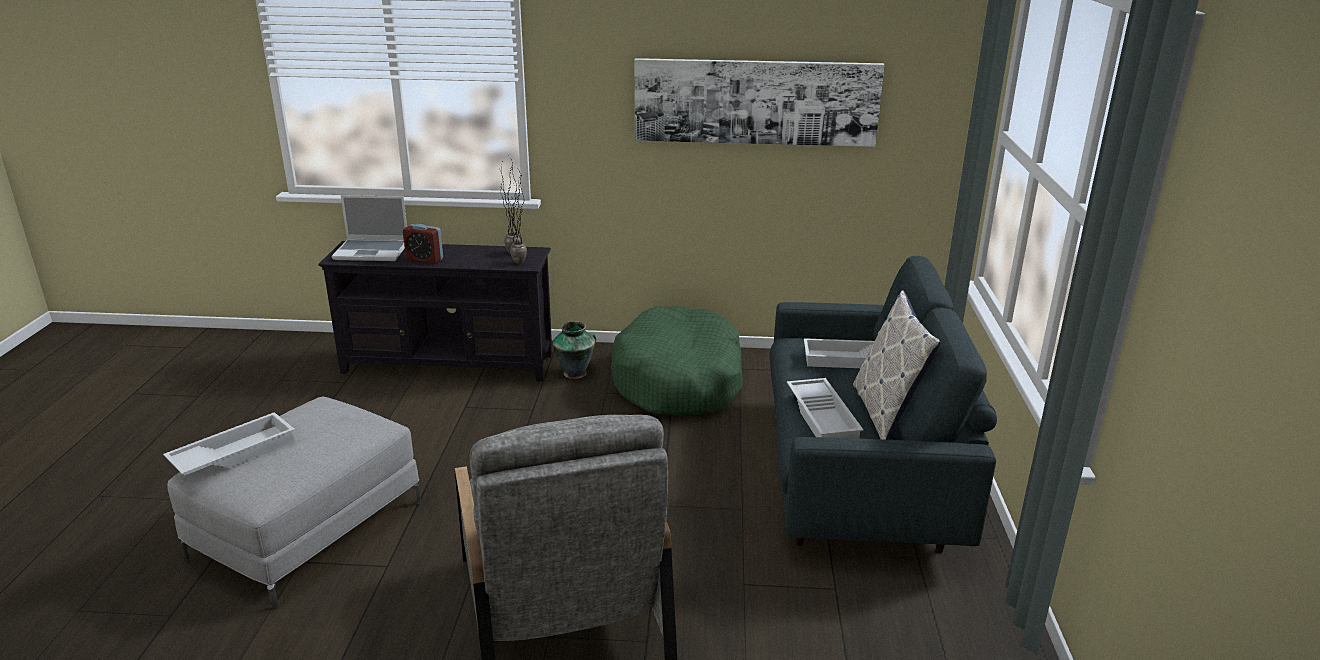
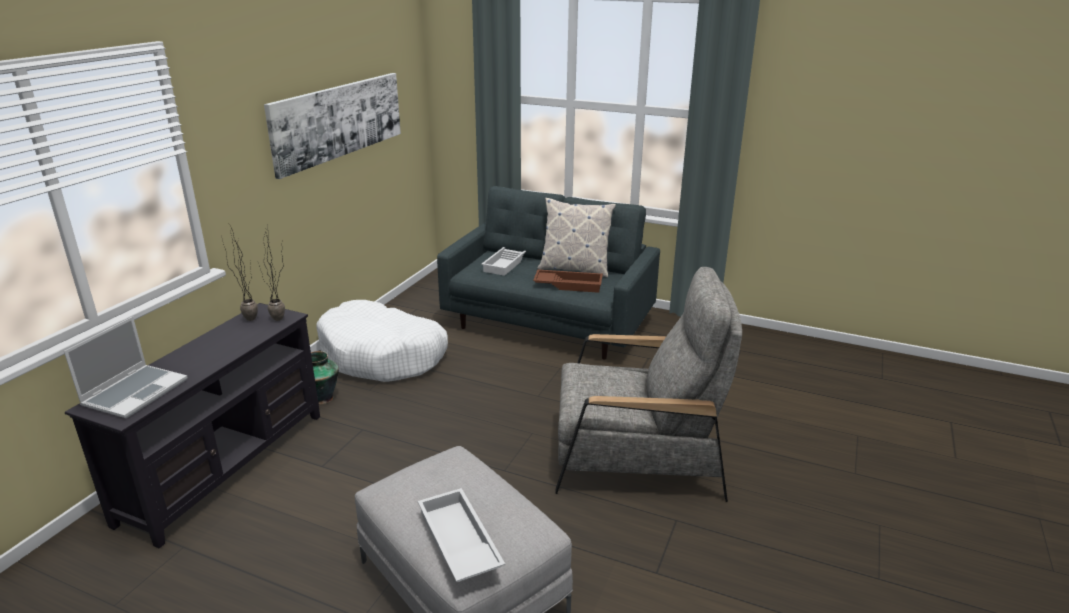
camera: 70 degrees left, 0 degrees up
alarm clock [403,224,443,264] -> none
green dog bed [611,306,743,416] -> white dog bed [316,300,448,382]
white tray [787,378,864,439] -> brown tray [533,269,603,293]

